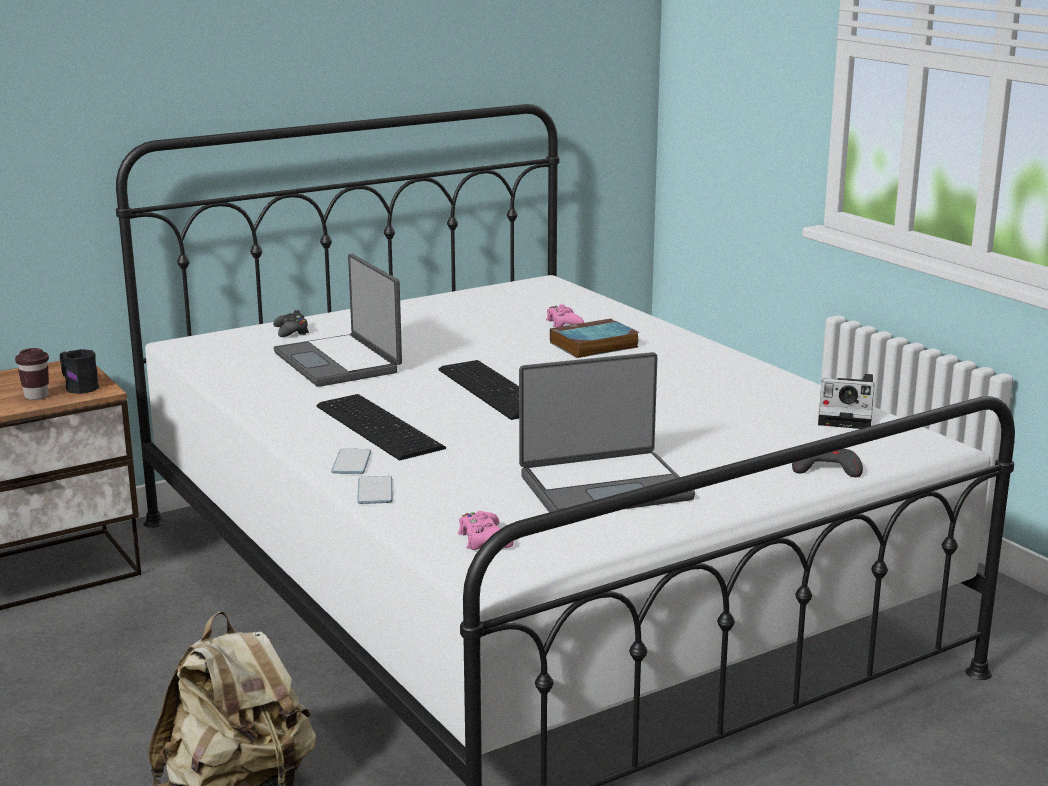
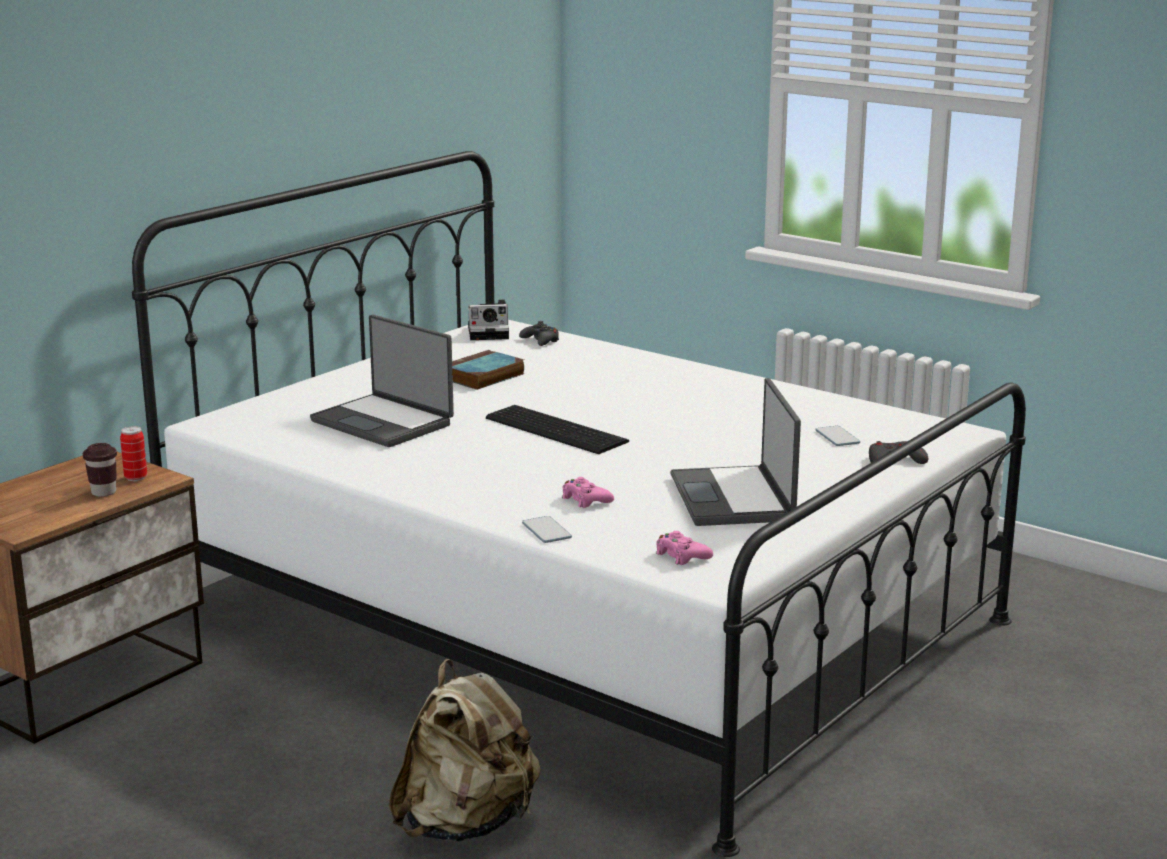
camera: 20 degrees left, 0 degrees up
black mug [60,349,99,394] -> can [120,426,147,481]
black game controller [273,310,309,337] -> black game controller moved to [519,321,559,346]
keyboard [317,394,446,461] -> none
phone [331,449,371,474] -> phone moved to [815,426,860,446]
laptop [519,352,695,512] -> laptop turned 120 degrees clockwise [670,378,801,526]
pink game controller [546,304,584,327] -> pink game controller moved to [562,477,614,508]
book [550,318,640,358] -> book moved to [452,350,525,390]
camera [818,374,875,429] -> camera moved to [468,299,509,340]

